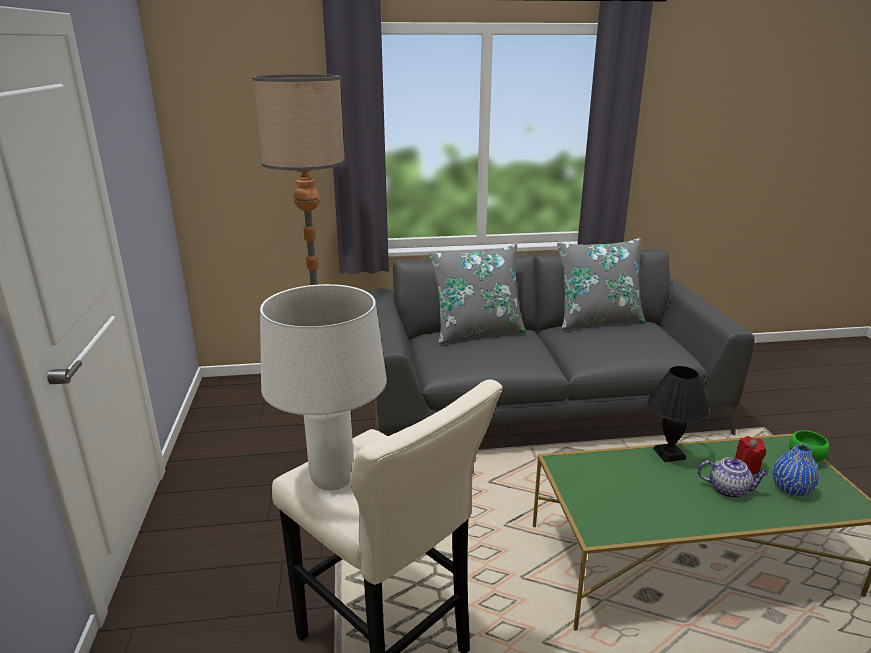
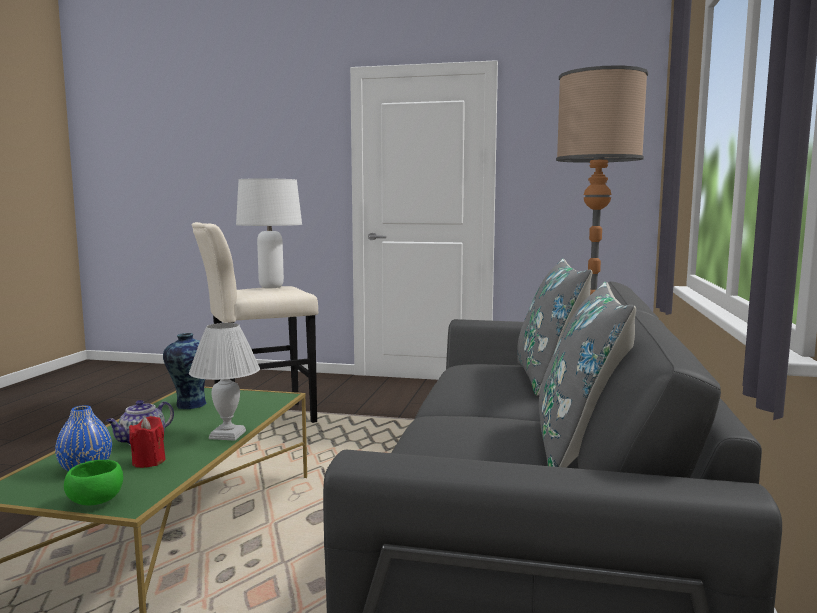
camera: 110 degrees right, 15 degrees down
black table lamp [647,366,709,462] -> white table lamp [189,323,260,441]
none -> vase [163,333,207,409]

